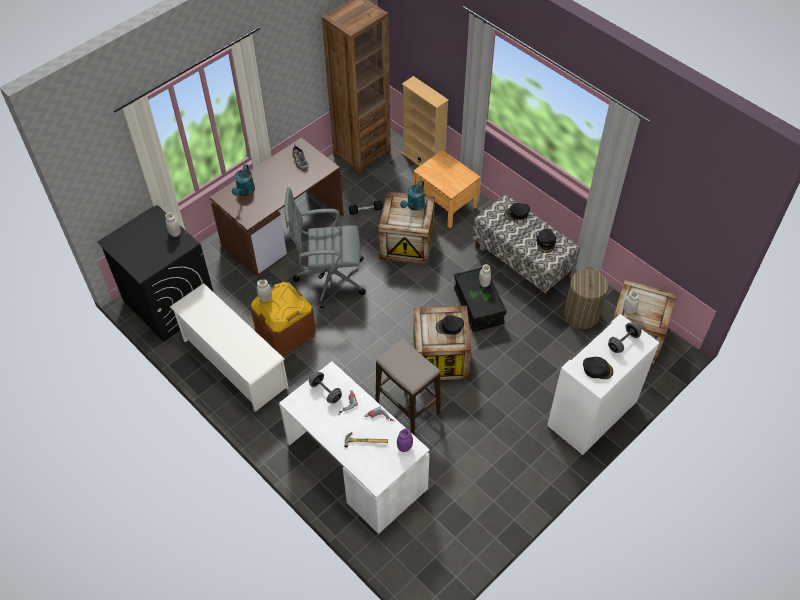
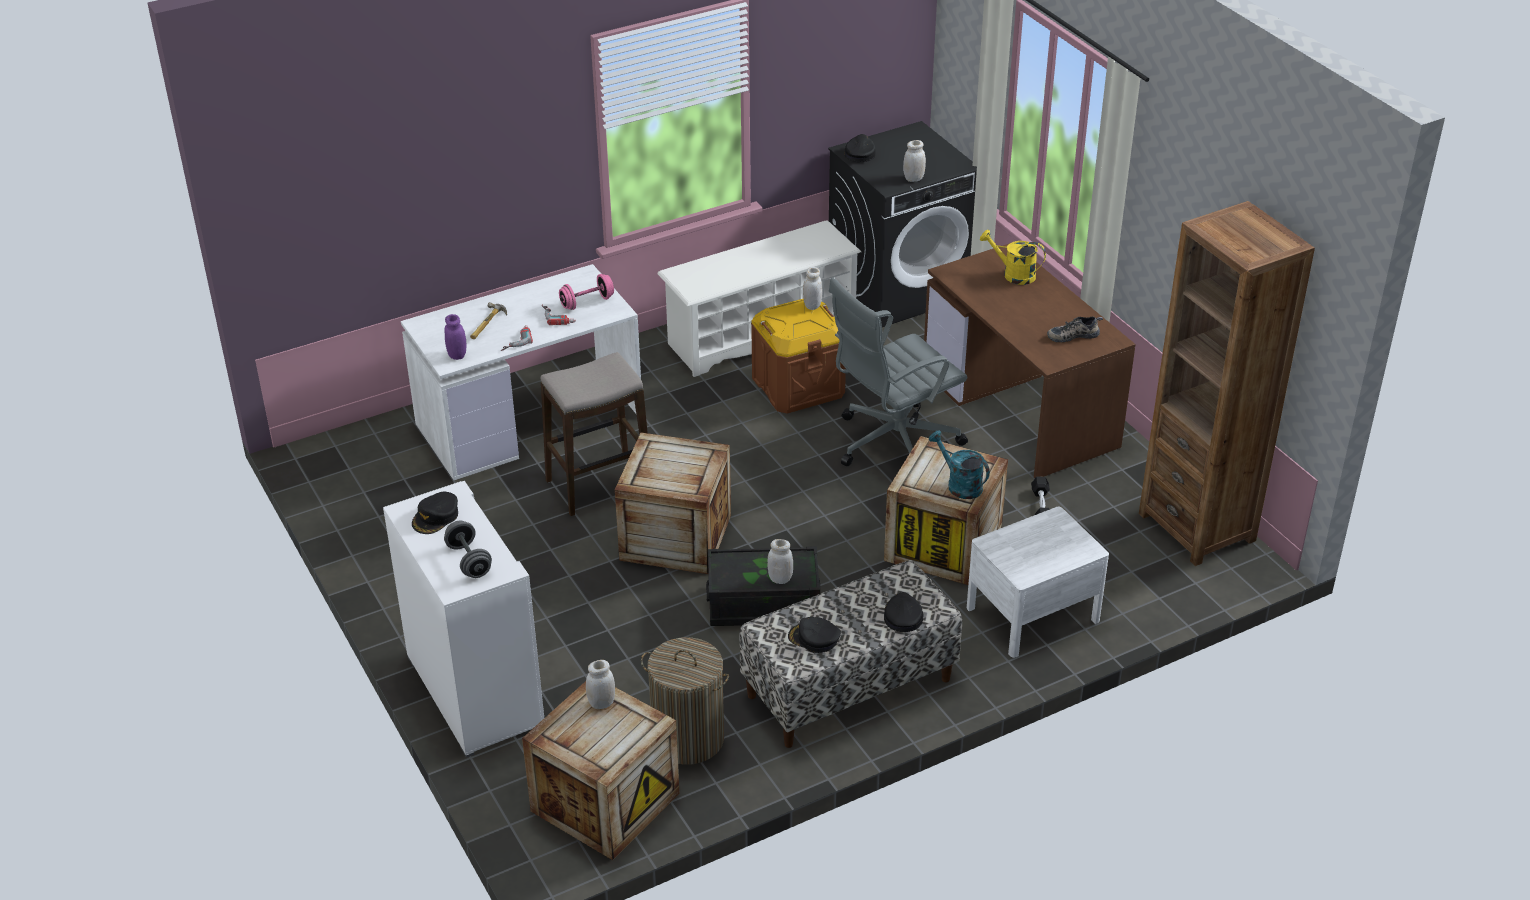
camera: 105 degrees right, 15 degrees down
turquoise watering can [232,164,255,196] -> yellow watering can [980,230,1046,285]
grey office chair [285,187,366,308] -> grey office chair turned 135 degrees counterclockwise [829,278,968,466]
grey dumbbell [309,372,342,404] -> pink dumbbell [559,274,614,310]
beige bookcase [402,76,449,166] -> none
brown nightstand [414,150,480,228] -> white nightstand [967,507,1109,658]
black cap [436,315,464,335] -> black cap moved to [845,134,876,162]

